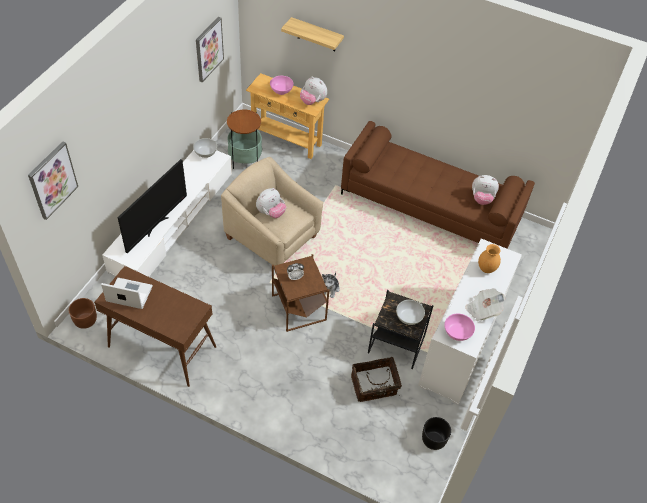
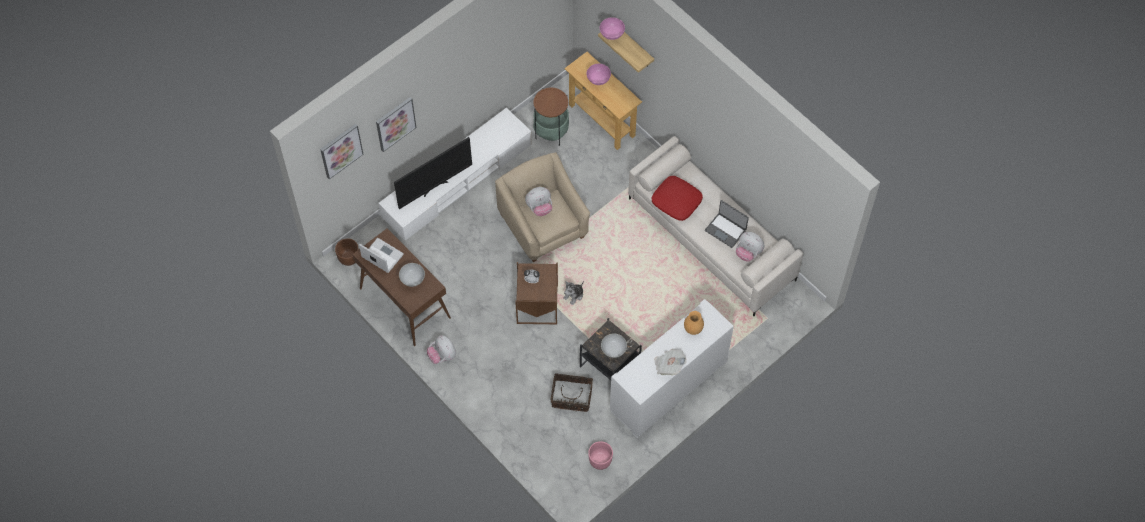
camera: 25 degrees right, 10 degrees up
white bowl [193,138,217,158] -> white bowl moved to [399,263,425,287]
picture [196,17,224,82] -> picture moved to [376,97,417,152]
plush toy [300,77,327,105] -> plush toy moved to [427,335,456,364]
brown sofa [341,121,535,249] -> white sofa [628,136,804,316]
black planter [422,417,451,450] -> pink planter [588,441,613,470]
pink bowl [444,314,475,341] -> pink bowl moved to [600,17,625,40]
none -> red pillow [652,176,703,221]
none -> laptop [705,200,749,248]

